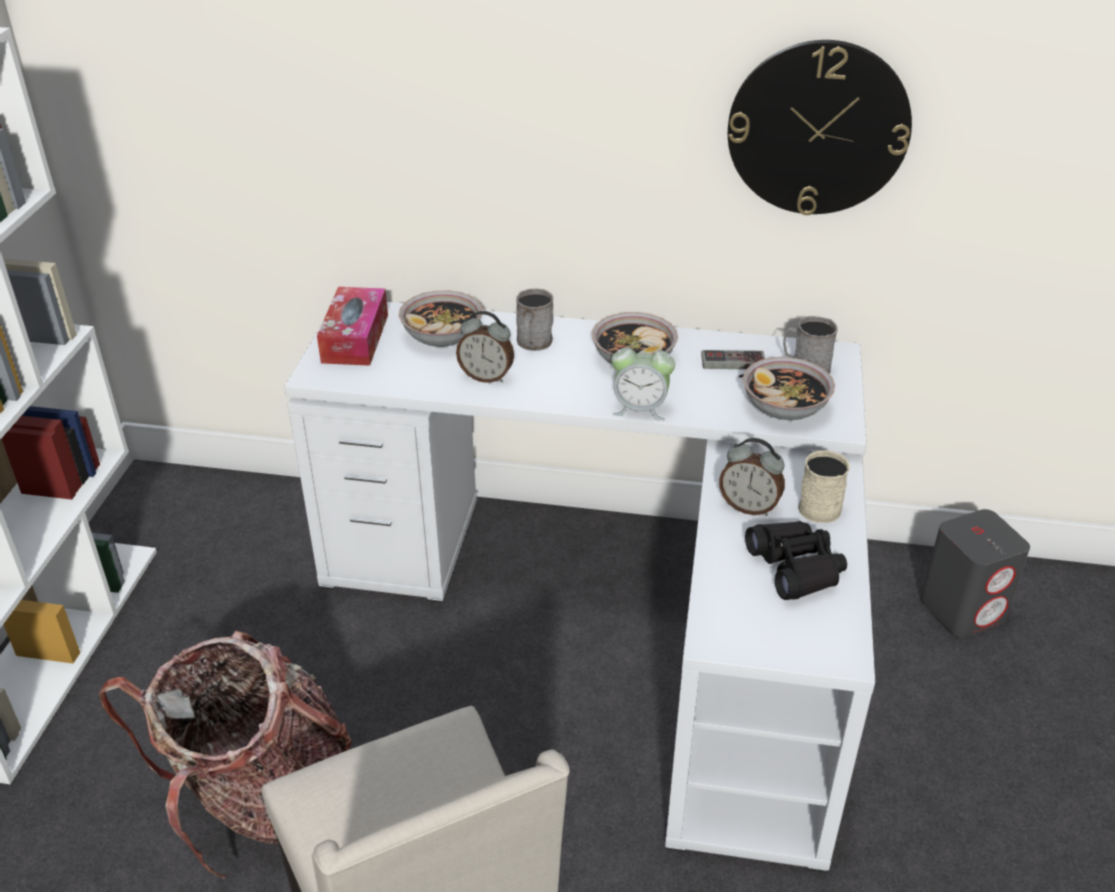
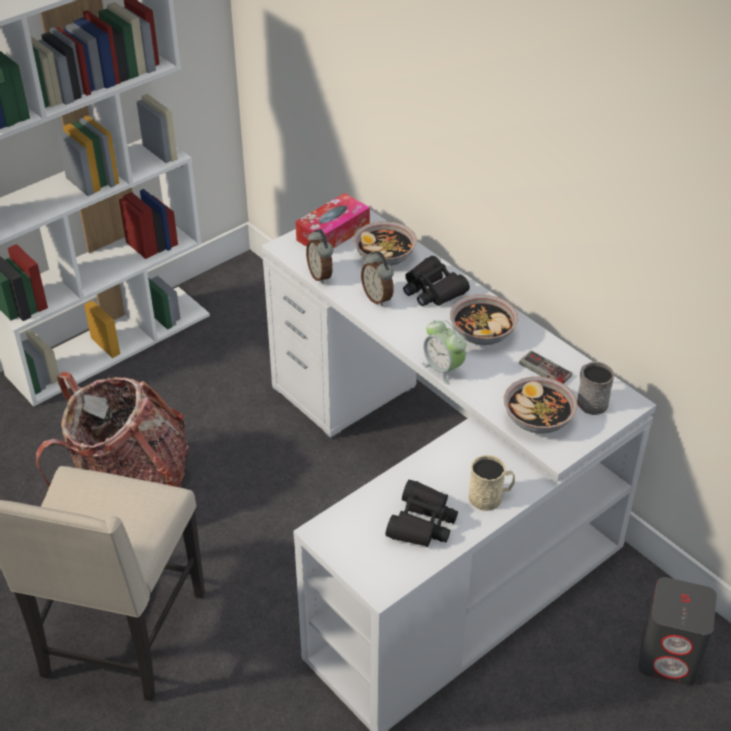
camera: 40 degrees right, 5 degrees up
grey mug [516,288,554,351] -> black binoculars [403,256,470,306]
alarm clock [719,438,785,516] -> alarm clock moved to [306,229,333,284]
wall clock [728,40,912,215] -> none

